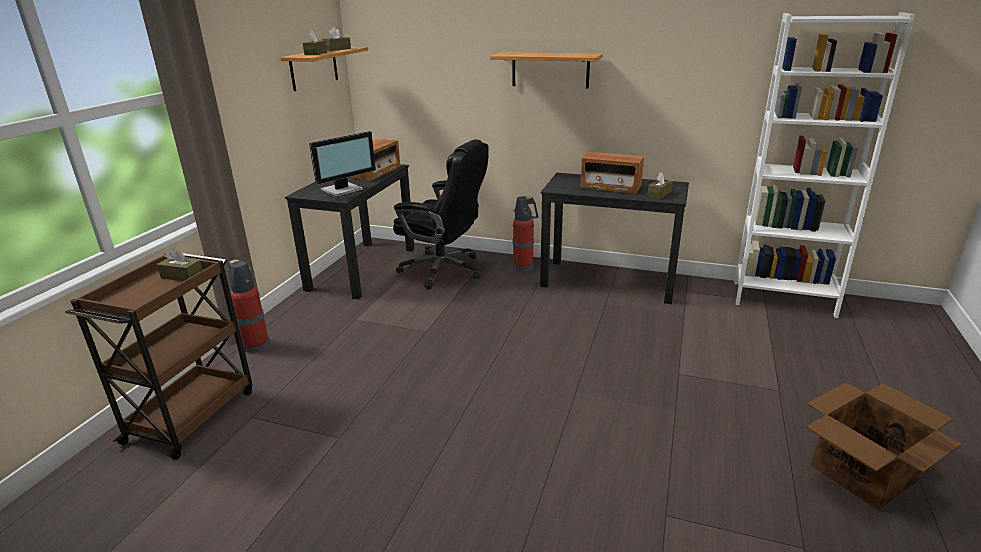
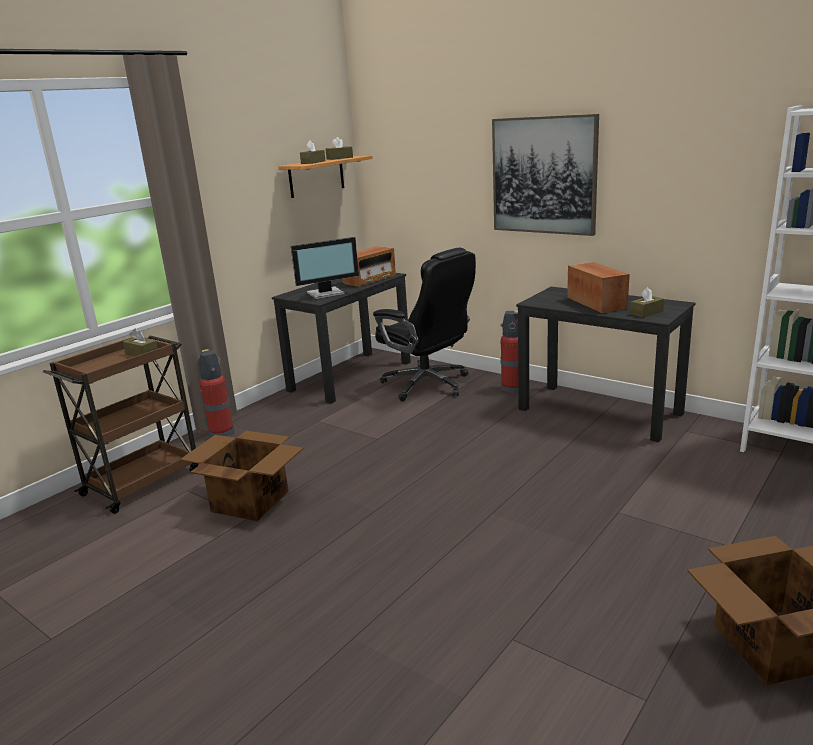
camera: 20 degrees right, 5 degrees down
shelf [490,52,603,89] -> picture [492,114,599,236]
radio [580,152,644,194] -> radio turned 150 degrees counterclockwise [567,262,630,313]
none -> cardboard box [180,431,304,521]

